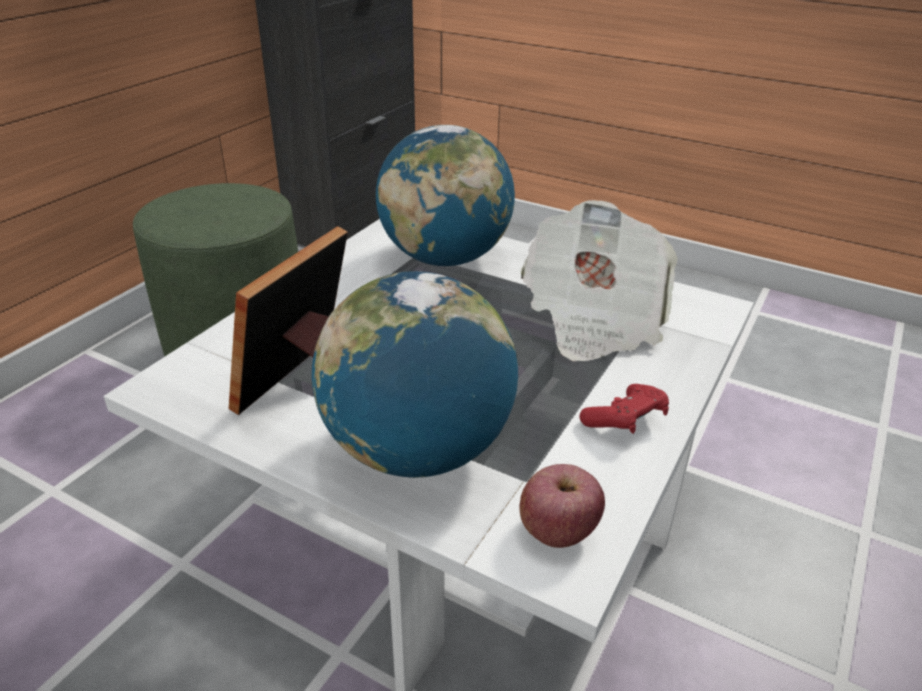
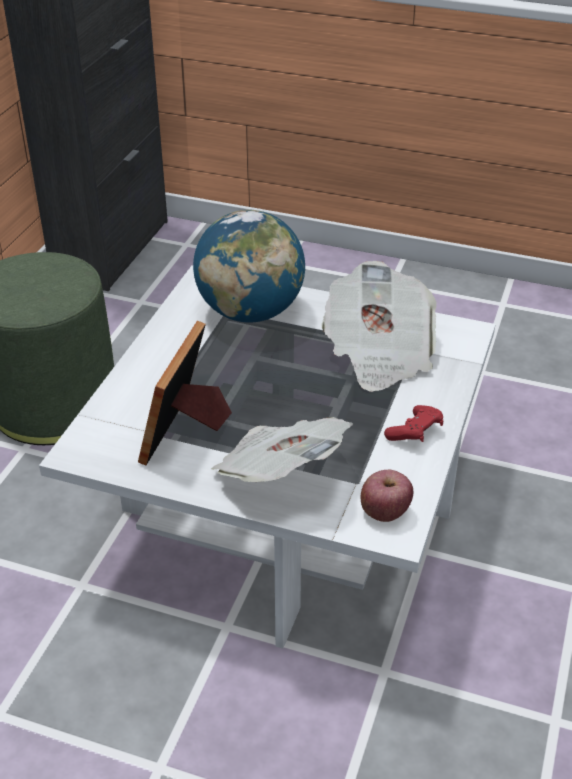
camera: 10 degrees left, 5 degrees up
globe [312,271,518,478] -> newspaper [211,417,353,482]

